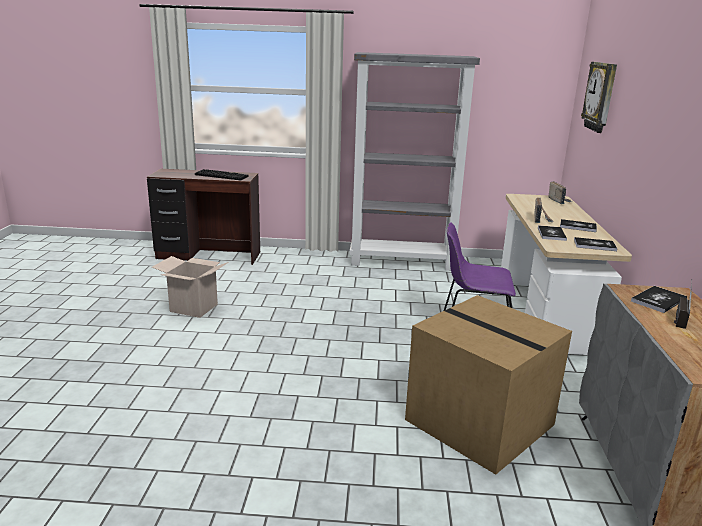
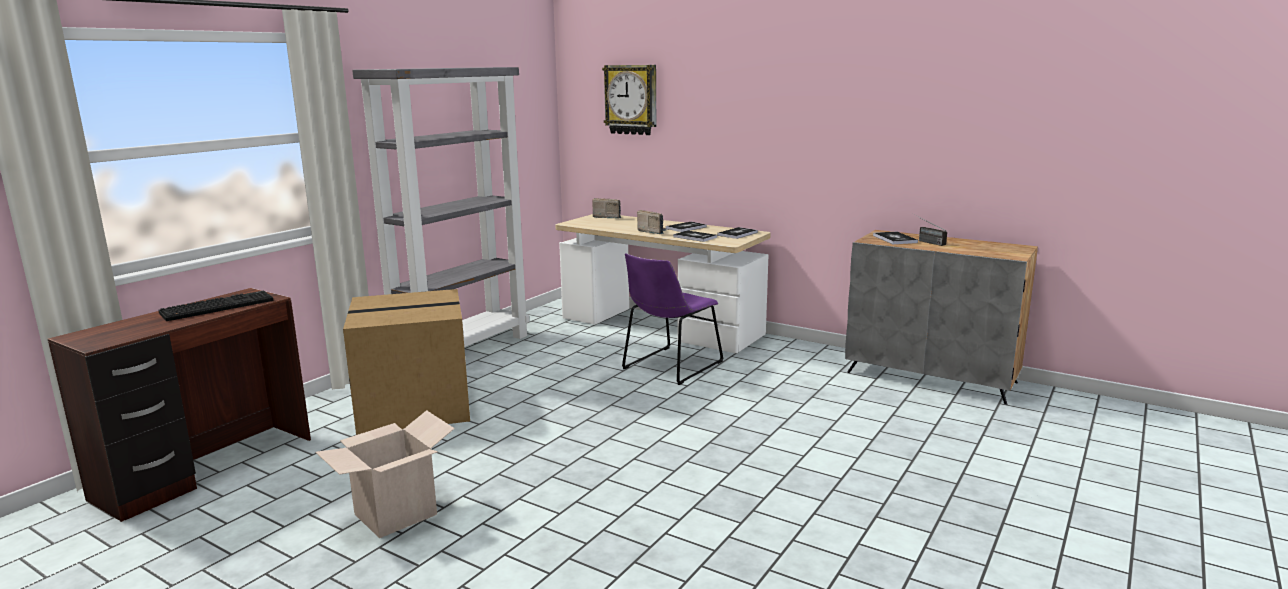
camera: 60 degrees left, 5 degrees down
cardboard box [405,295,572,475] -> cardboard box moved to [343,289,470,435]

